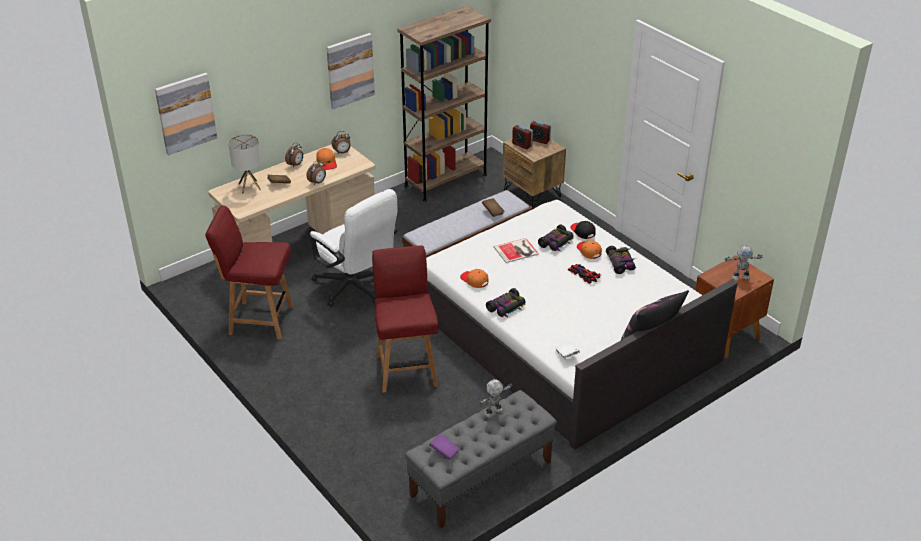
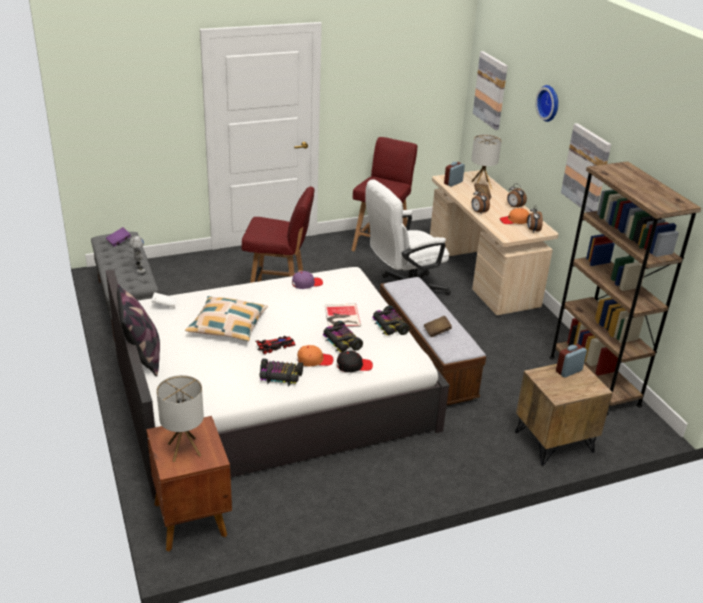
camera: 105 degrees right, 5 degrees down
orange cap [460,269,489,288] -> purple cap [292,271,323,289]
toy car [486,288,526,317] -> toy car moved to [372,306,410,335]
alarm clock [530,120,551,144] -> alarm clock moved to [444,162,465,187]
toy robot [725,245,762,280] -> table lamp [156,375,204,462]
none -> pillow [185,296,268,342]
none -> wall clock [535,85,558,122]

